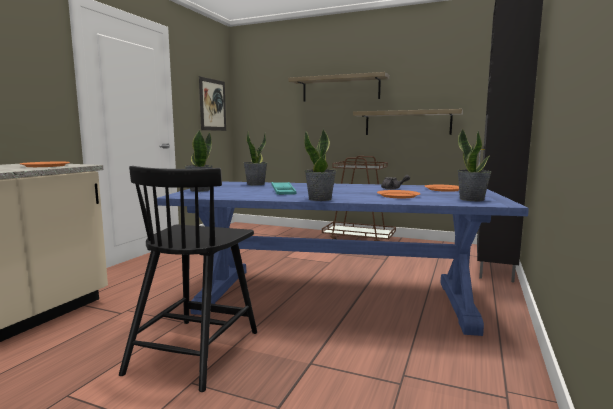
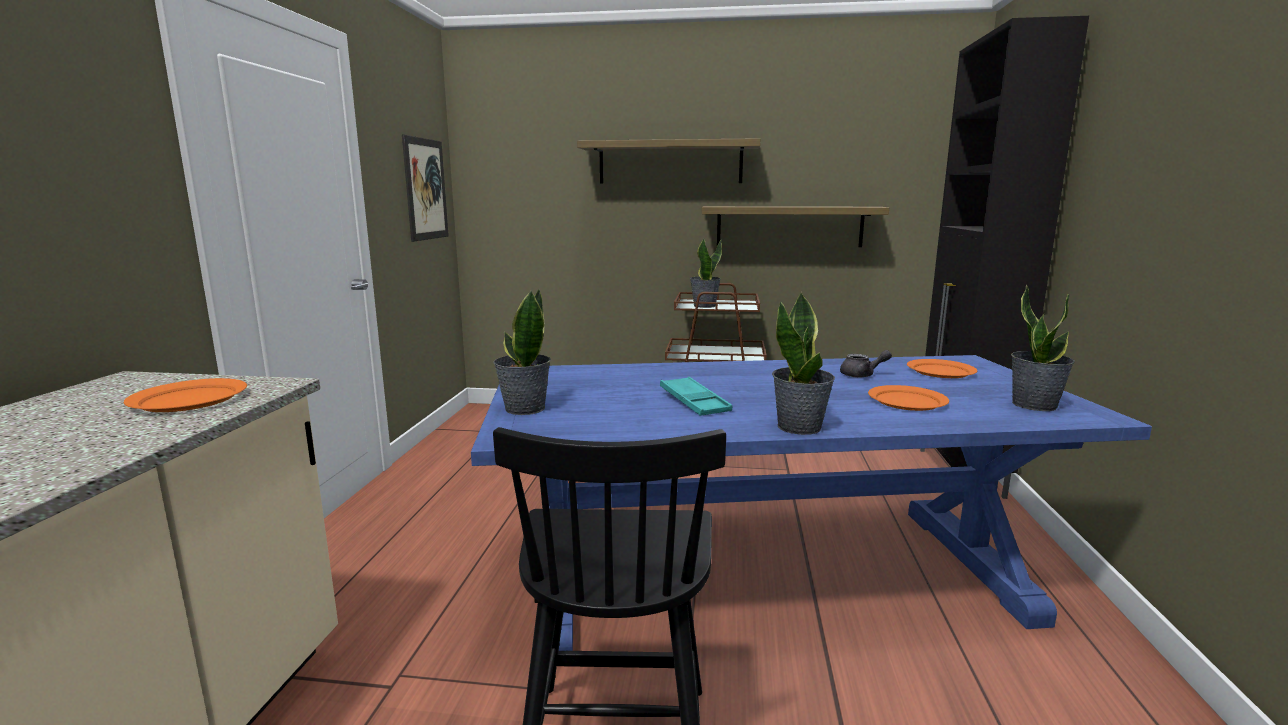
camera: 15 degrees left, 5 degrees up
potted plant [243,131,267,185] -> potted plant moved to [690,238,722,308]

